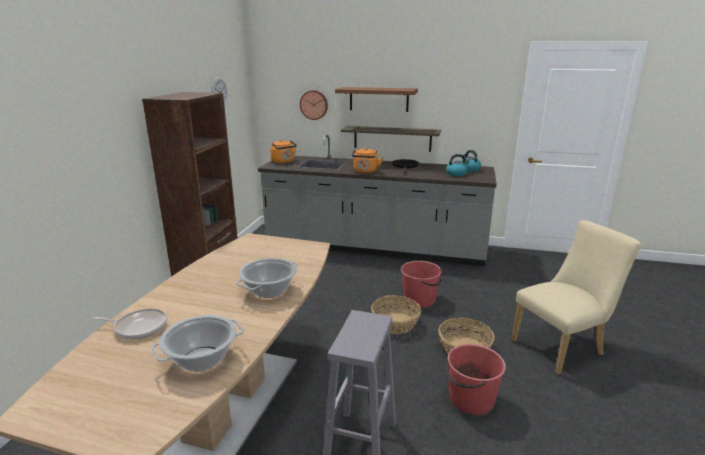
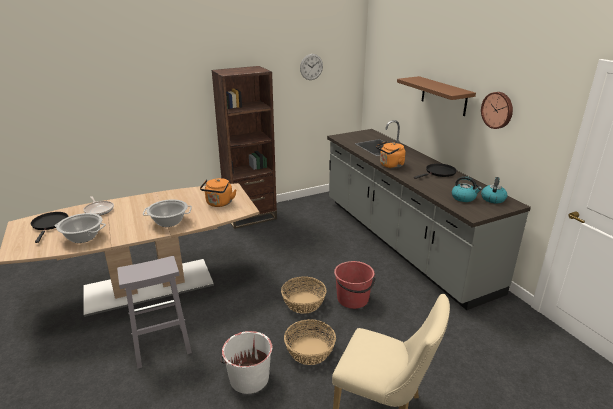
camera: 50 degrees right, 5 degrees up
orange kettle [270,140,297,163] -> orange kettle moved to [200,178,236,207]
wall clock [300,90,328,120] -> wall clock moved to [481,92,513,129]
shelf [341,126,441,152] -> none
red bucket [445,344,506,415] -> white bucket [220,331,272,394]
none -> black frying pan [31,212,68,243]

